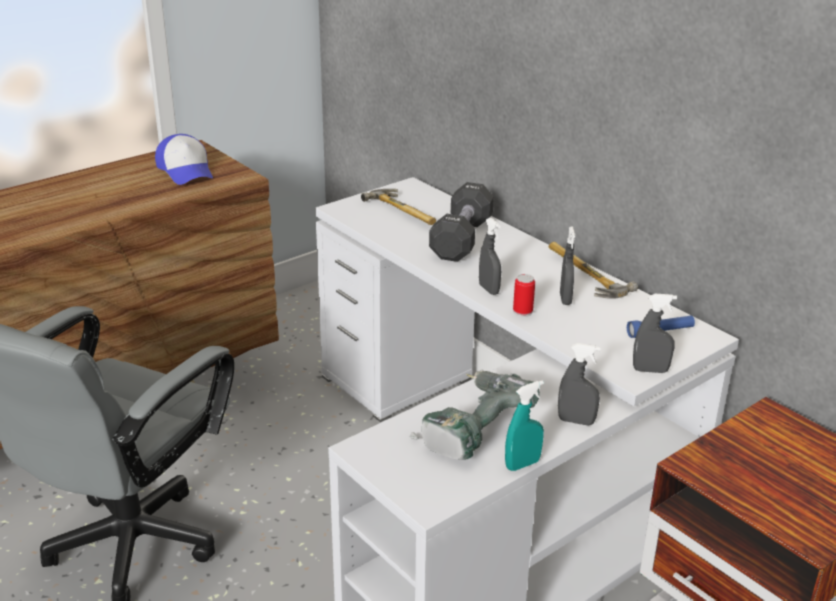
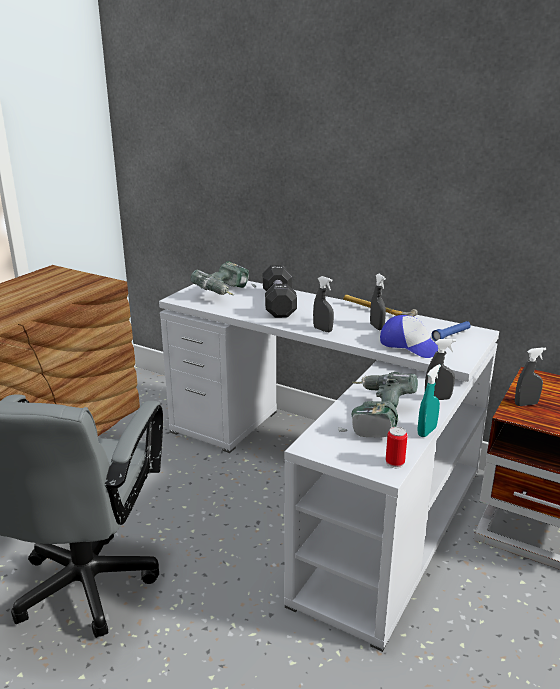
camera: 20 degrees left, 5 degrees down
cap [155,134,213,185] -> cap moved to [380,315,438,358]
hammer [361,189,436,225] -> power drill [191,262,256,295]
can [513,274,535,317] -> can moved to [386,427,407,468]
grey spray bottle [633,294,677,373] -> grey spray bottle moved to [515,347,546,406]

